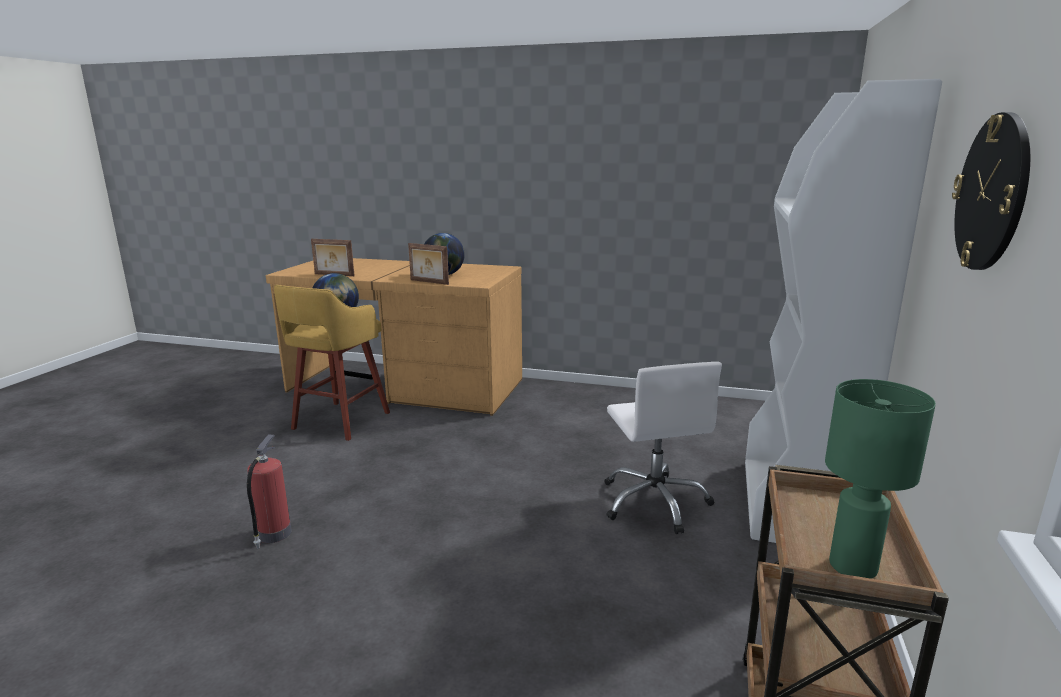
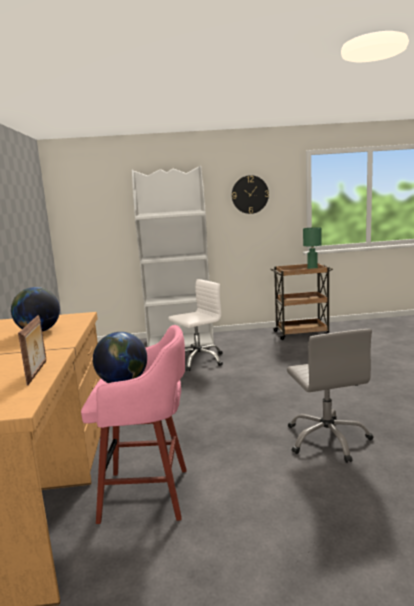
camera: 110 degrees left, 5 degrees down
fire extinguisher [247,434,292,549] -> grey office chair [287,329,374,463]
yellow stool [274,285,390,441] -> pink stool [81,325,187,524]
picture frame [408,243,449,285] -> none

